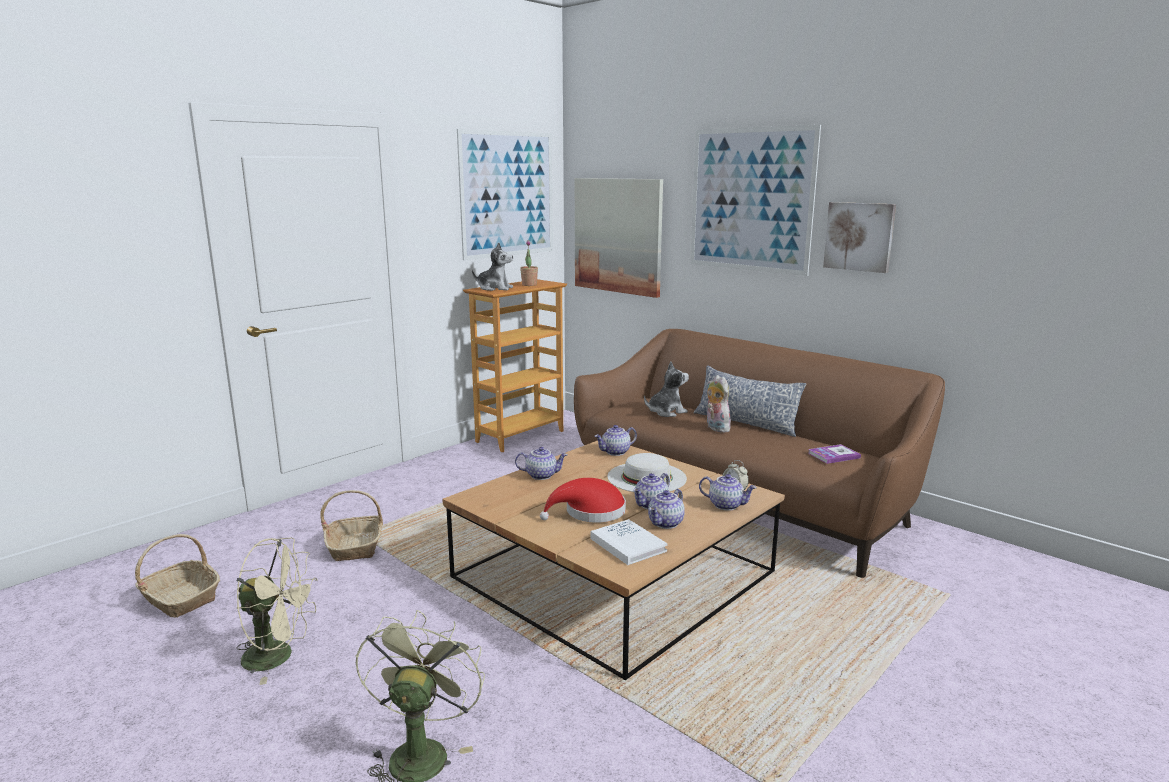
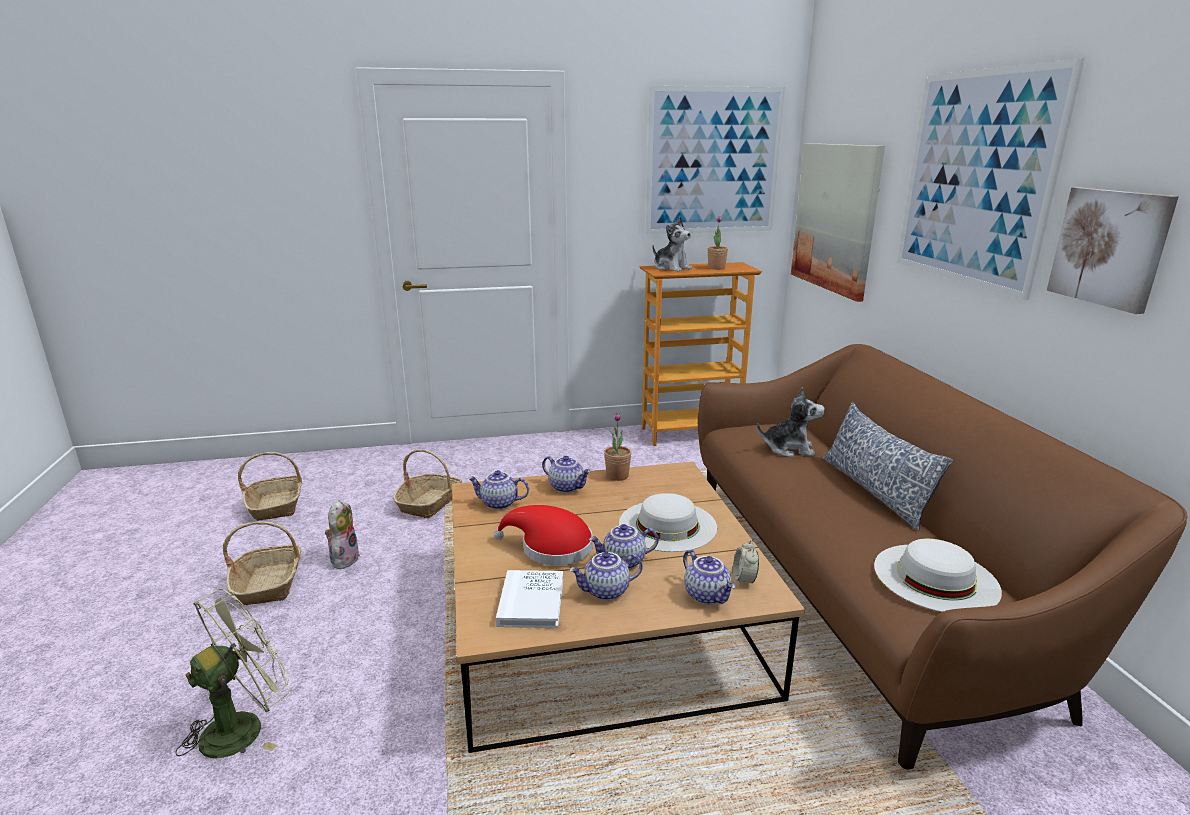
camera: 35 degrees right, 5 degrees up
beige fan [237,538,317,685] -> basket [223,521,302,606]
teapot [594,425,637,456] -> teapot moved to [468,470,529,510]
plush toy [707,375,731,433] -> plush toy moved to [325,500,360,569]
book [808,444,861,464] -> white hat [874,539,1002,612]
none -> potted plant [604,413,631,481]

